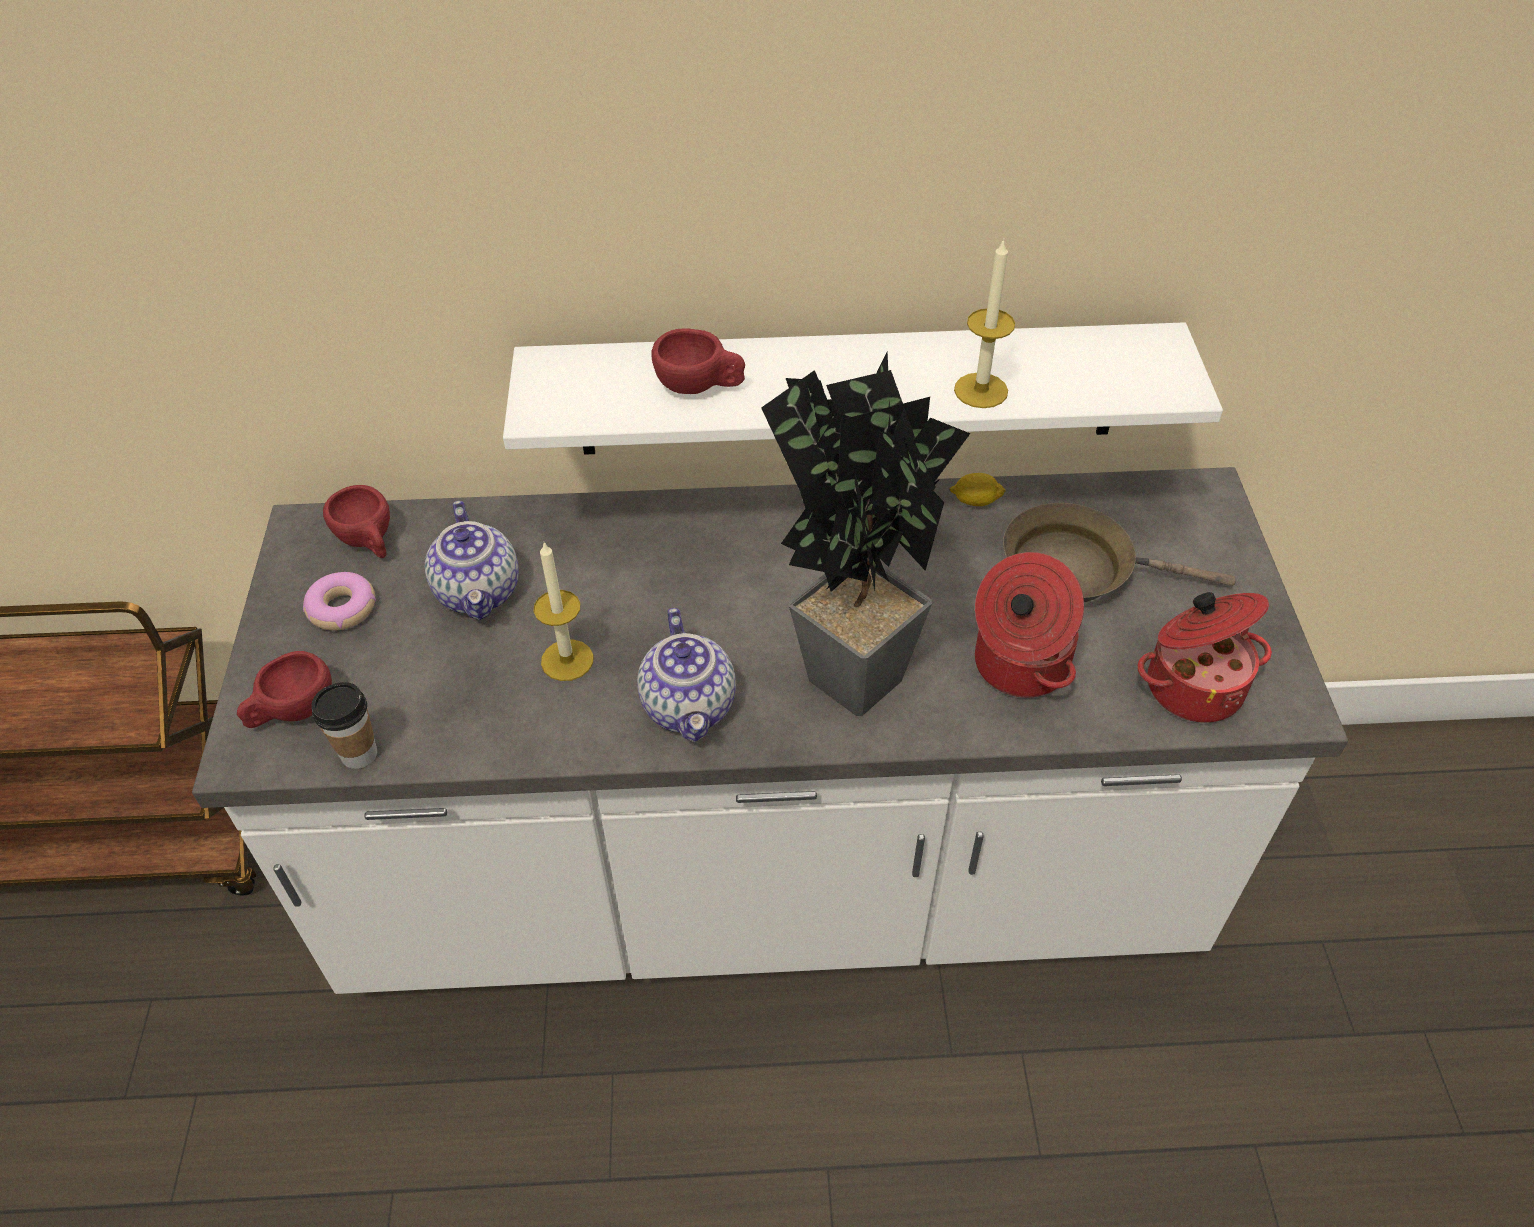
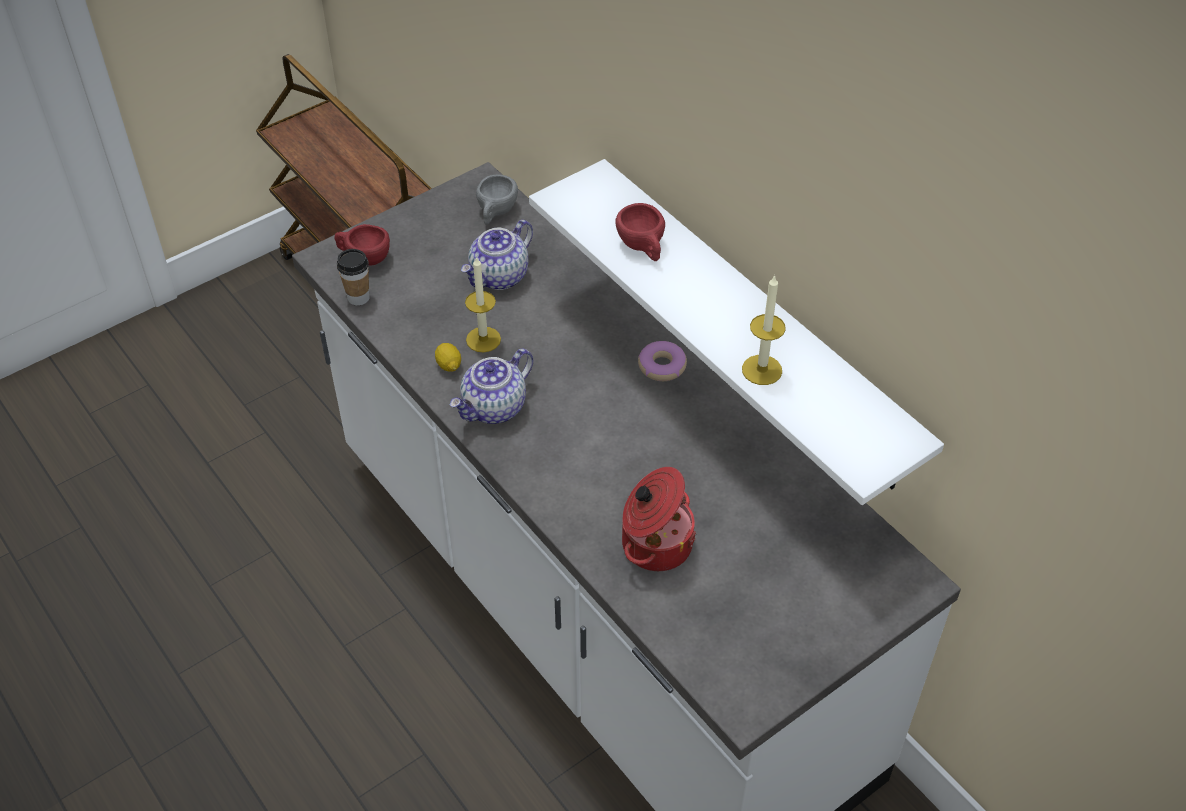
camera: 55 degrees right, 0 degrees up
donut [303,572,376,631] -> donut moved to [638,341,687,381]
red cup [323,485,390,558] -> grey cup [476,175,518,225]
potted plant [761,351,970,716] -> none
lemon [950,473,1006,506] -> lemon moved to [435,343,461,372]
brown frying pan [1003,503,1236,602] -> none
cooking pot [1138,592,1272,723] -> none

